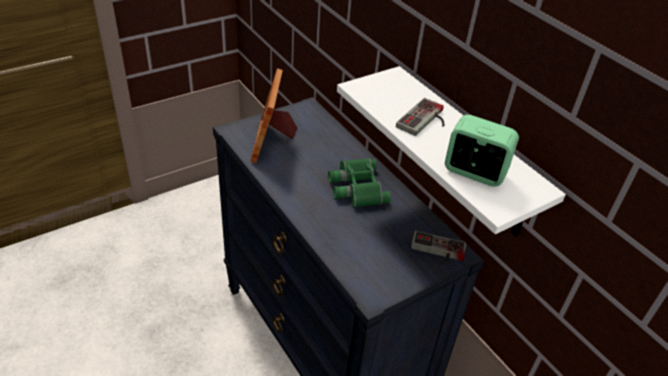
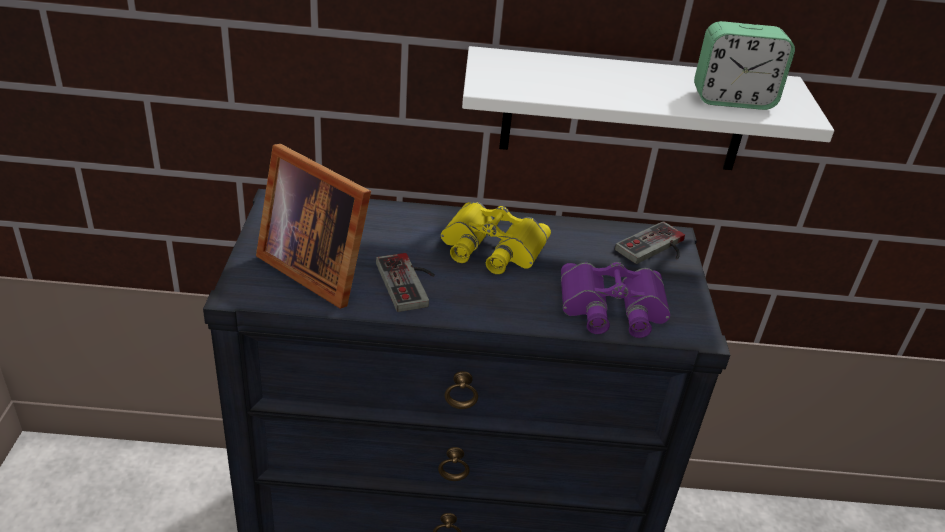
camera: 55 degrees left, 5 degrees down
green binoculars [328,158,391,207] -> yellow binoculars [441,202,551,274]
game controller [396,98,444,136] -> game controller moved to [376,253,435,312]
alarm clock [445,115,519,187] -> alarm clock turned 150 degrees counterclockwise [694,21,795,110]
none -> purple binoculars [561,262,670,338]

